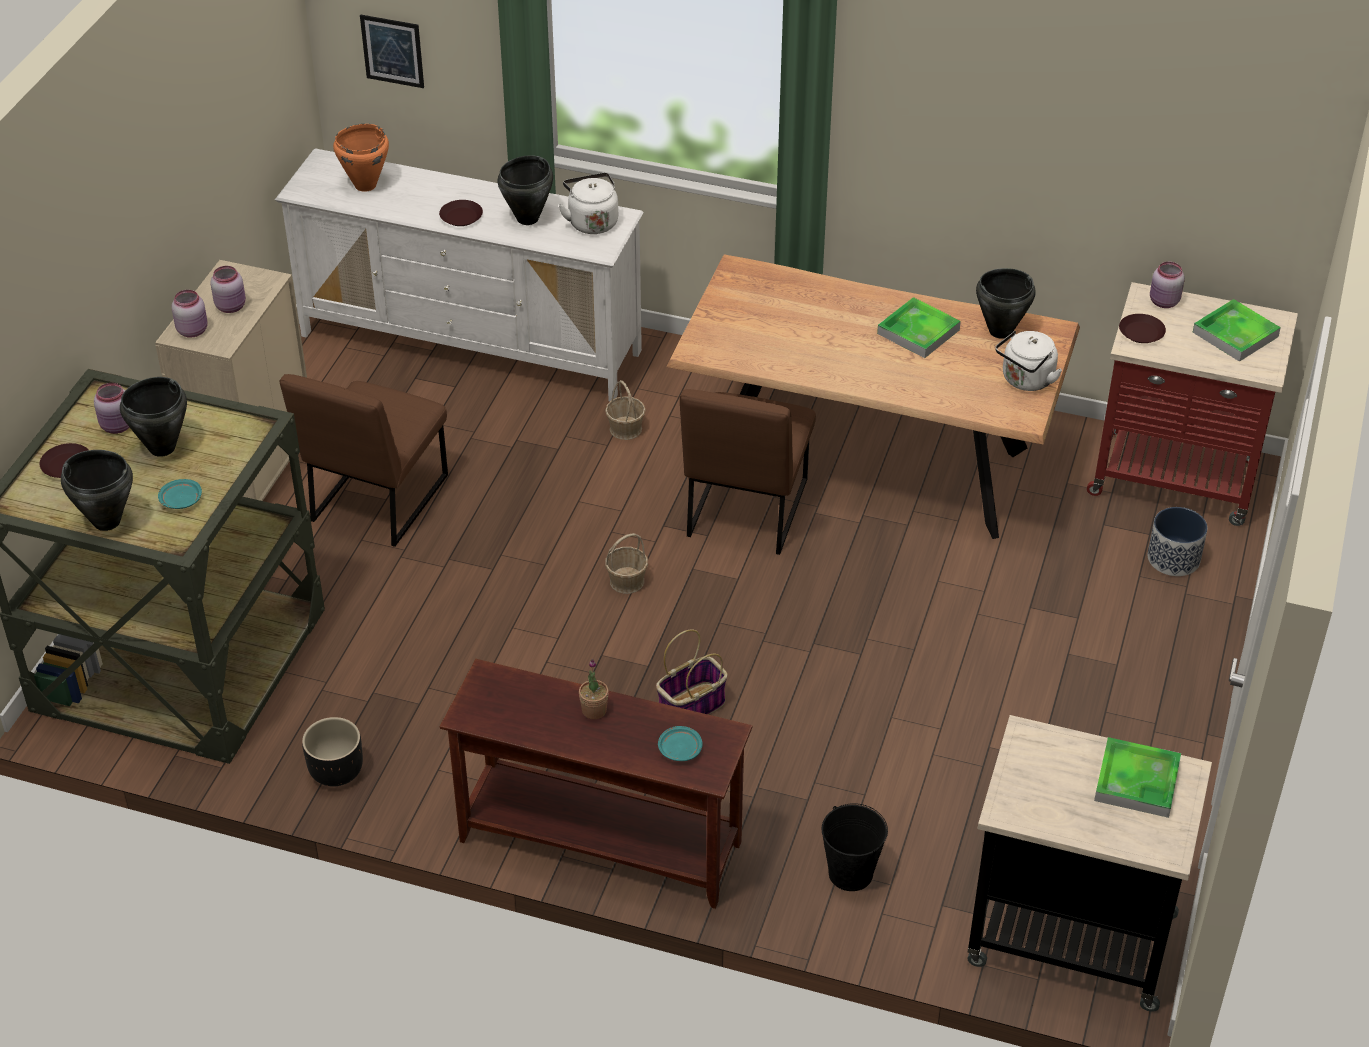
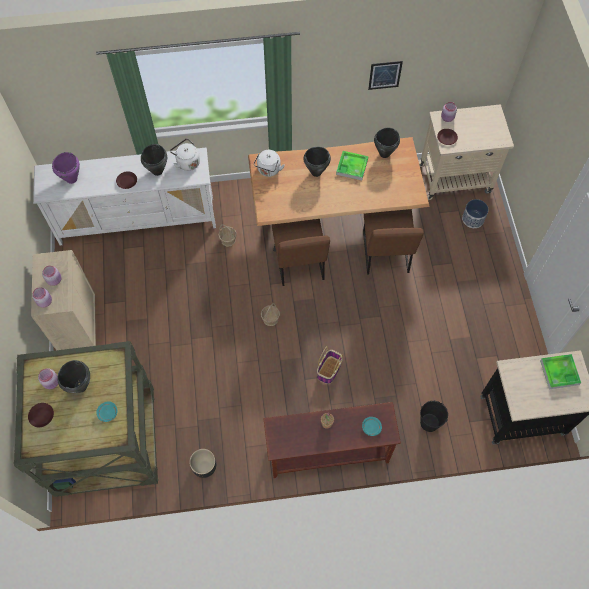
camera: 25 degrees left, 20 degrees up
black cooking pot [61,450,133,531] -> black cooking pot moved to [303,147,331,177]
brown chair [279,374,448,547] -> brown chair moved to [363,209,424,275]
orange cooking pot [333,124,389,192] -> purple cooking pot [52,152,80,184]
picture [360,15,424,88] -> picture moved to [368,61,403,90]
white kettle [995,330,1062,391] -> white kettle moved to [254,150,285,177]
red cart [1087,282,1298,526] -> beige cart [419,104,514,200]
tray [1193,299,1281,362] -> none

